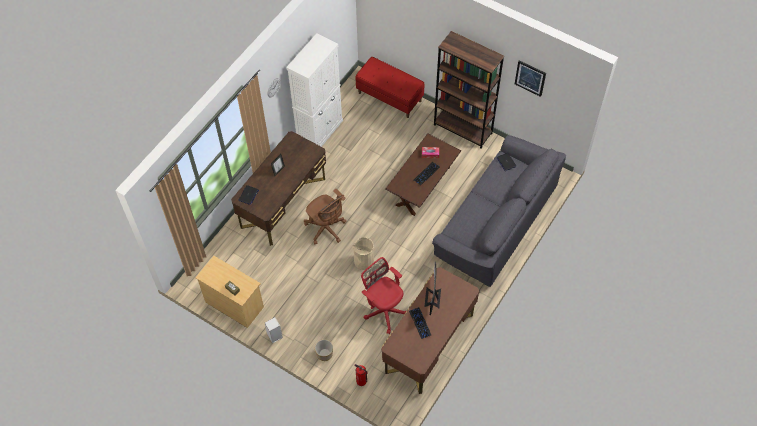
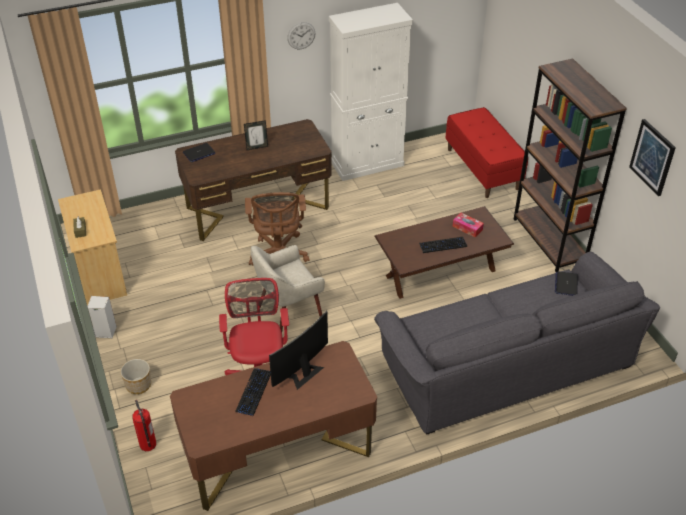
camera: 35 degrees right, 15 degrees down
beige trash can [353,237,374,270] -> beige armchair [251,245,325,332]

